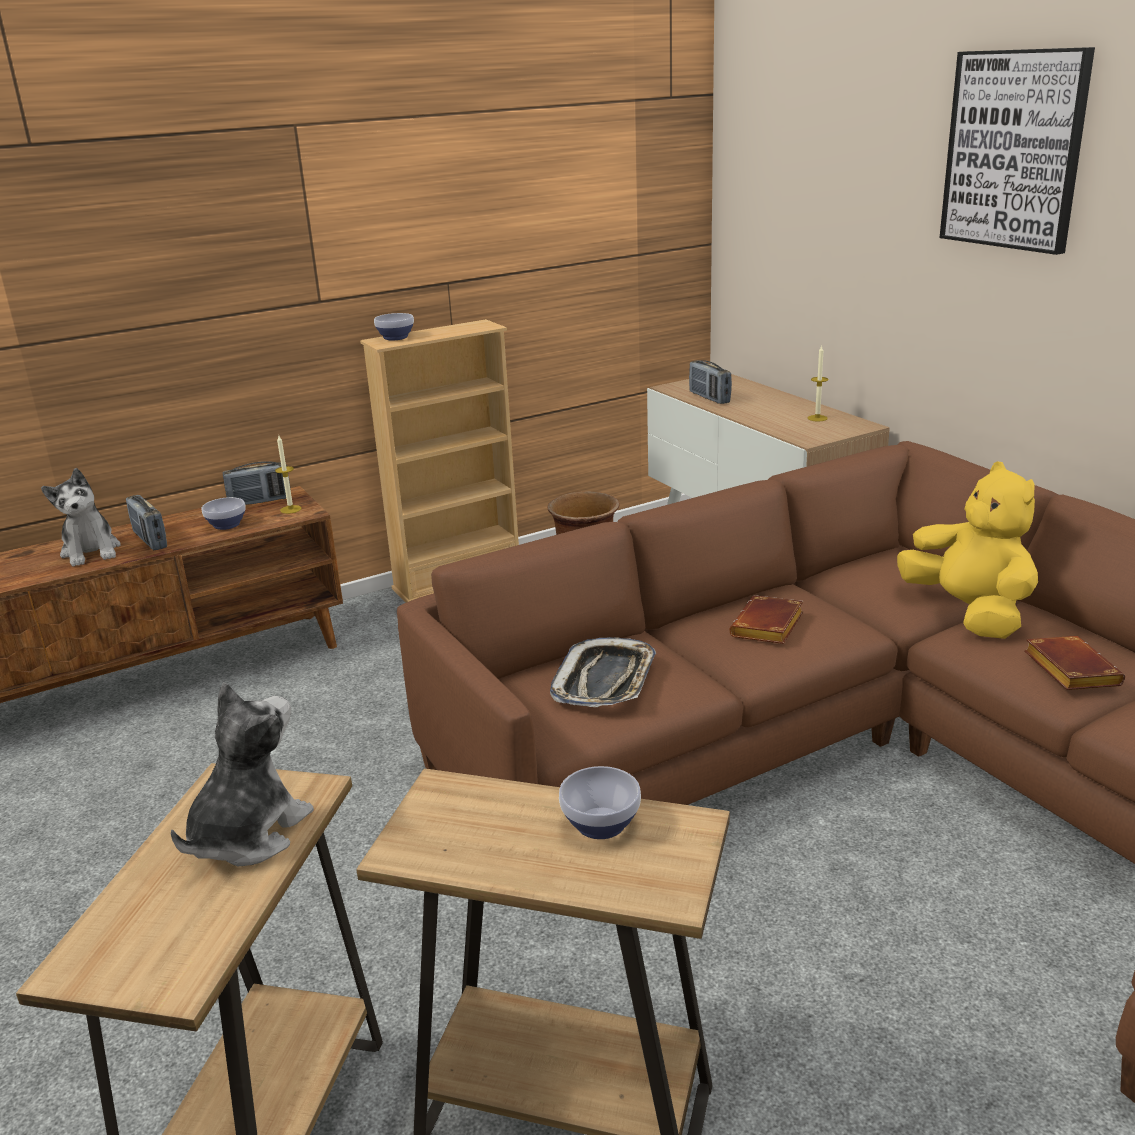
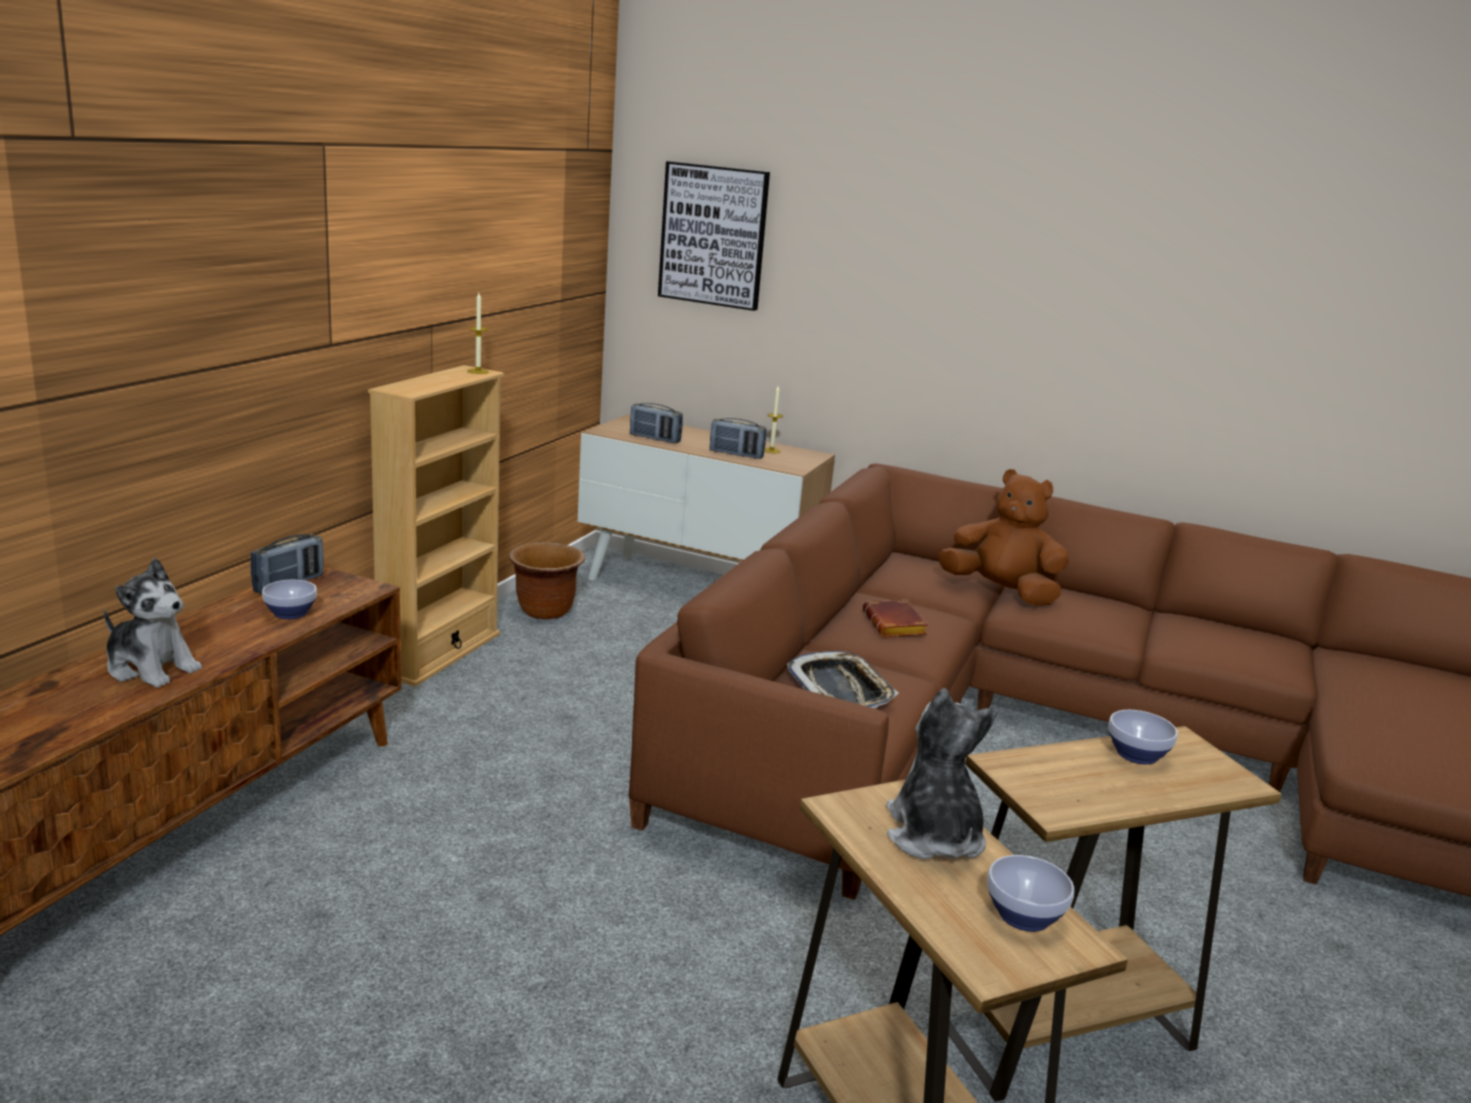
camera: 40 degrees left, 5 degrees down
radio [126,495,167,550] -> radio moved to [710,418,767,459]
candle [275,436,302,514] -> candle moved to [468,293,489,374]
bowl [374,313,414,340] -> bowl moved to [987,855,1074,932]
yellow plush toy [897,461,1038,639] -> brown plush toy [938,469,1069,606]
picture [940,47,1095,255] -> picture moved to [658,161,770,311]
brown book [1024,636,1125,690] -> none

